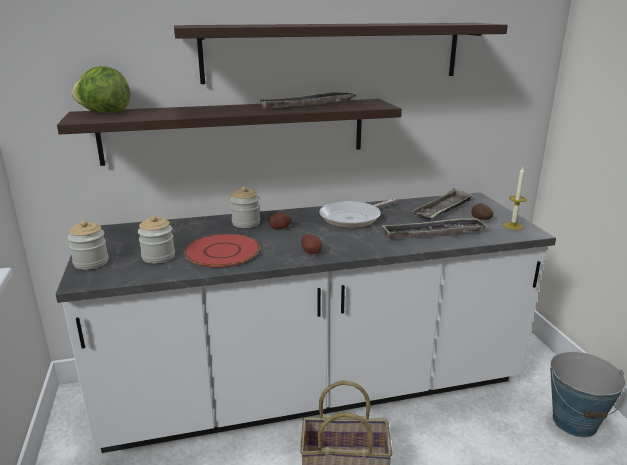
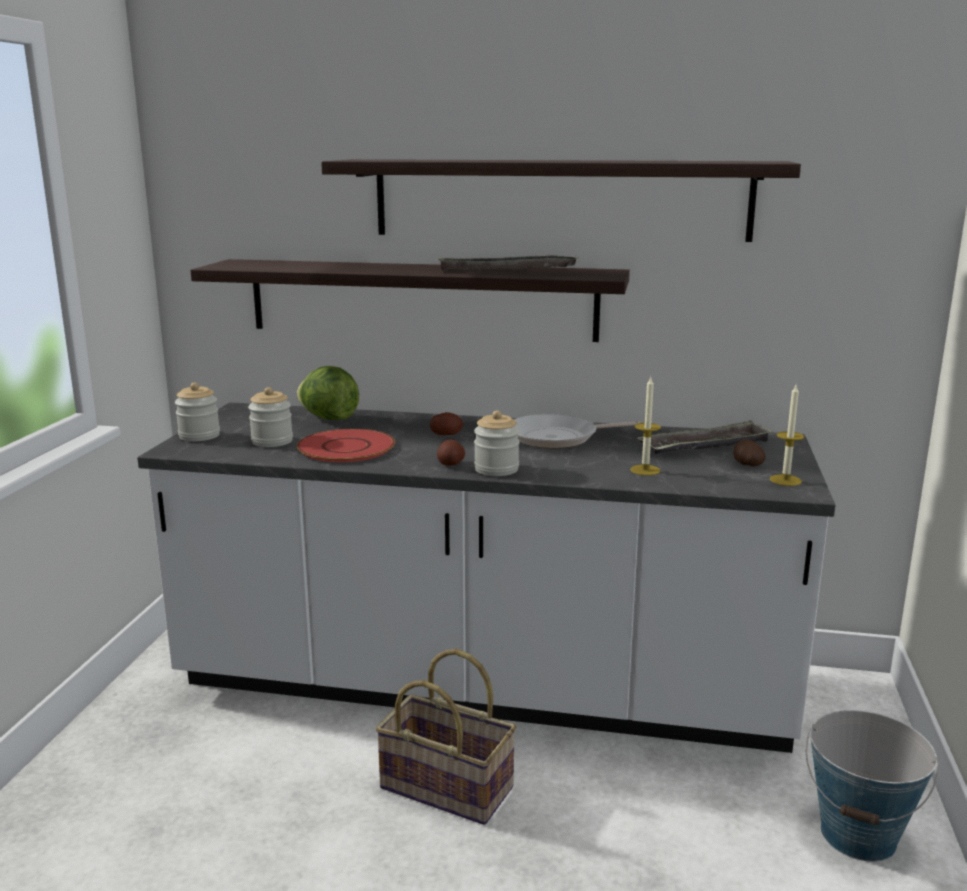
camera: 25 degrees right, 5 degrees down
lettuce [71,66,130,113] -> lettuce moved to [297,366,359,420]
jar [230,186,260,228] -> jar moved to [474,410,520,476]
tray [382,218,488,239] -> candle [630,377,661,476]

